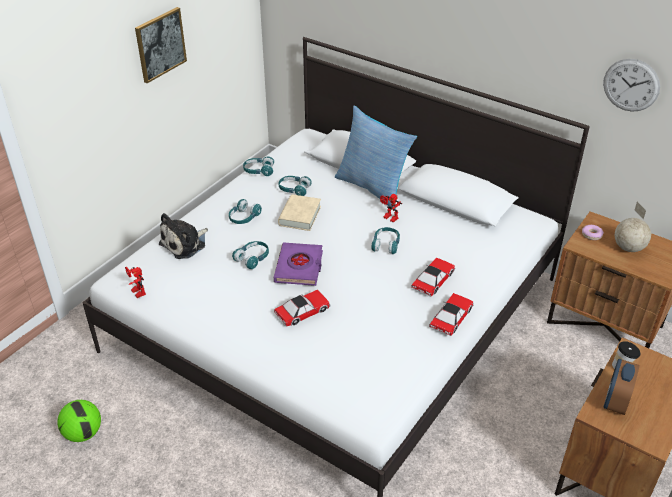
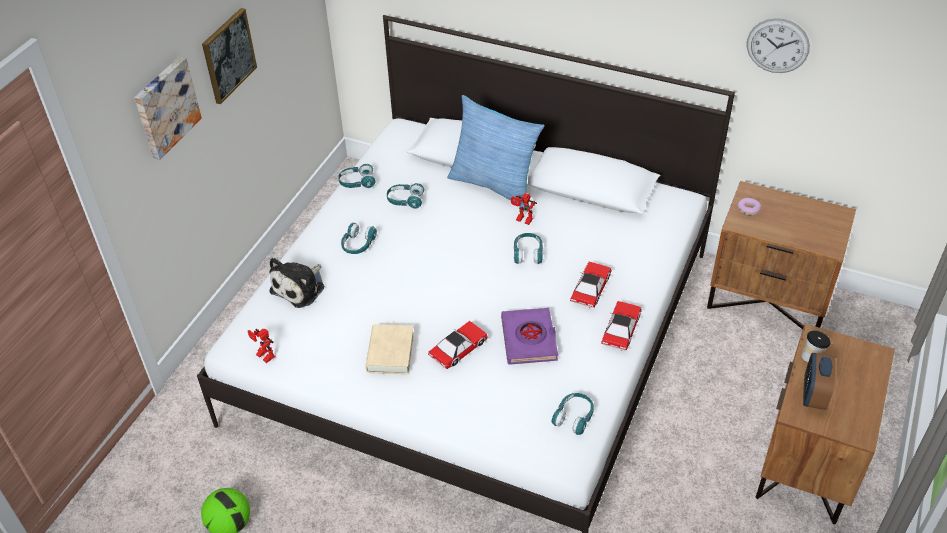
camera: 10 degrees left, 5 degrees up
turquoise headphones [232,241,269,269] -> turquoise headphones moved to [552,393,594,435]
purple book [274,242,323,286] -> purple book moved to [501,308,558,365]
beige book [278,194,321,231] -> beige book moved to [365,324,414,374]
globe [615,202,651,252] -> none
none -> picture [134,56,202,160]

